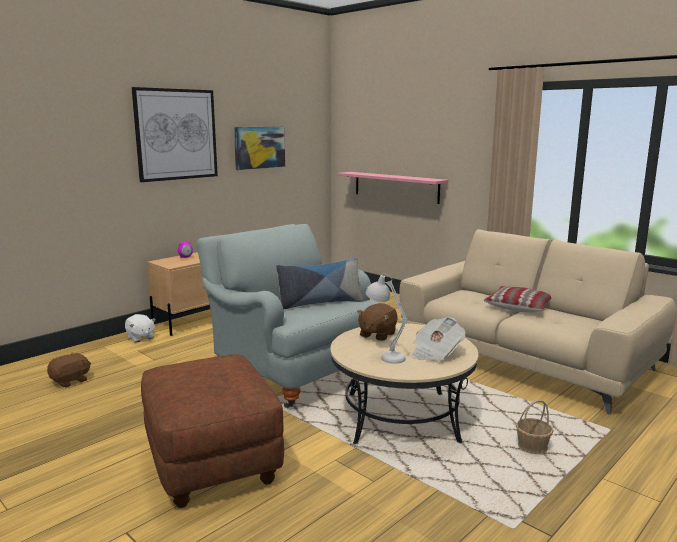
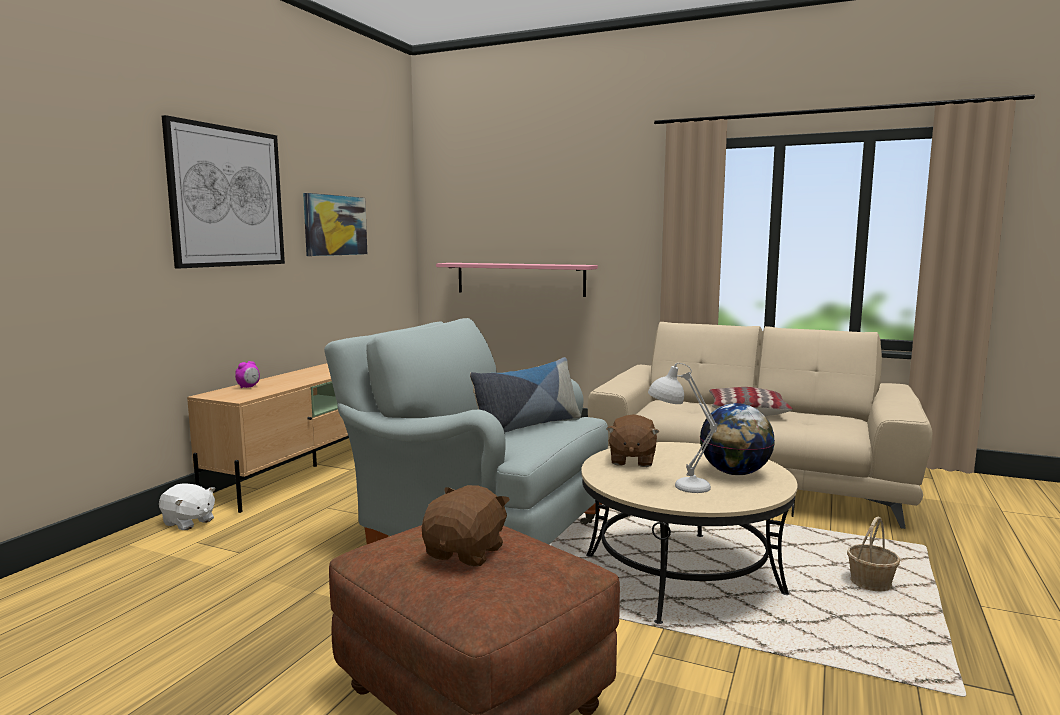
camera: 20 degrees left, 5 degrees down
brown plush toy [47,353,91,388] -> brown plush toy moved to [422,485,510,566]
newspaper [411,317,465,361] -> globe [700,403,775,475]

